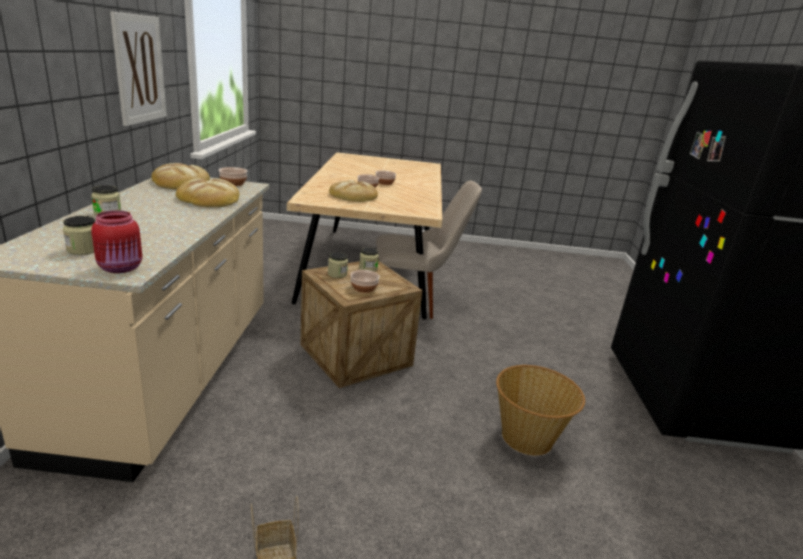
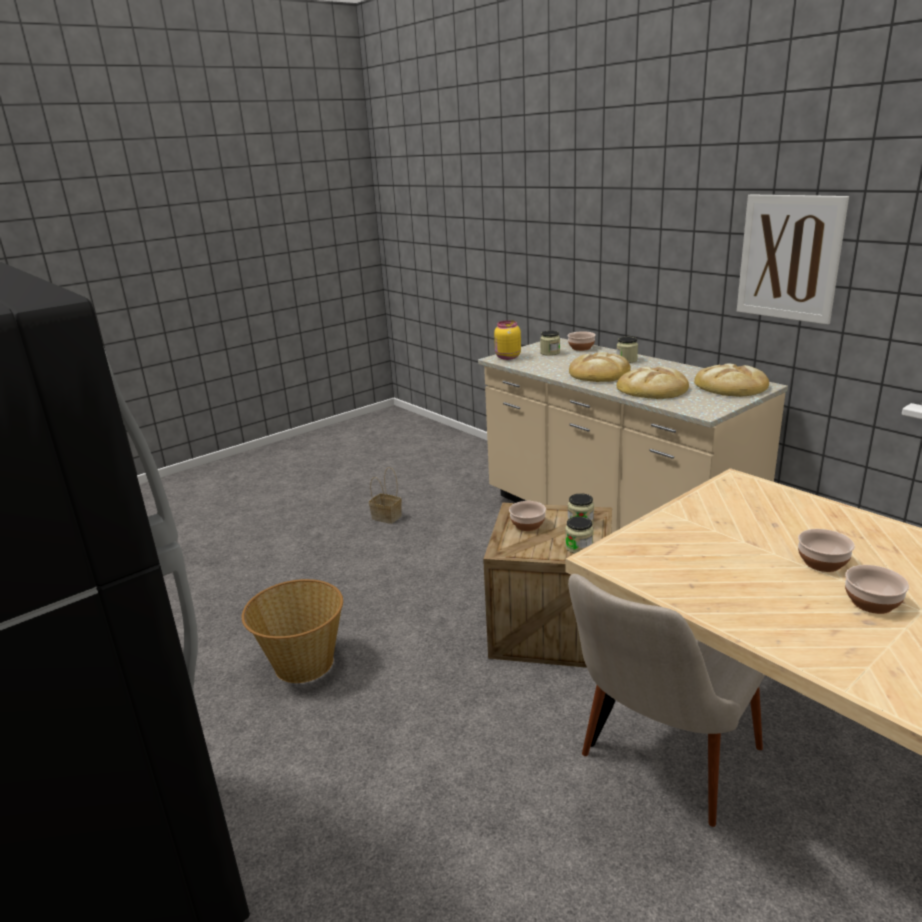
camera: 140 degrees right, 0 degrees up
red jar [91,210,142,273] -> yellow jar [494,320,521,360]
bowl [219,167,248,186] -> bowl moved to [568,331,596,351]
bread [329,180,378,202] -> bread moved to [569,352,631,382]

